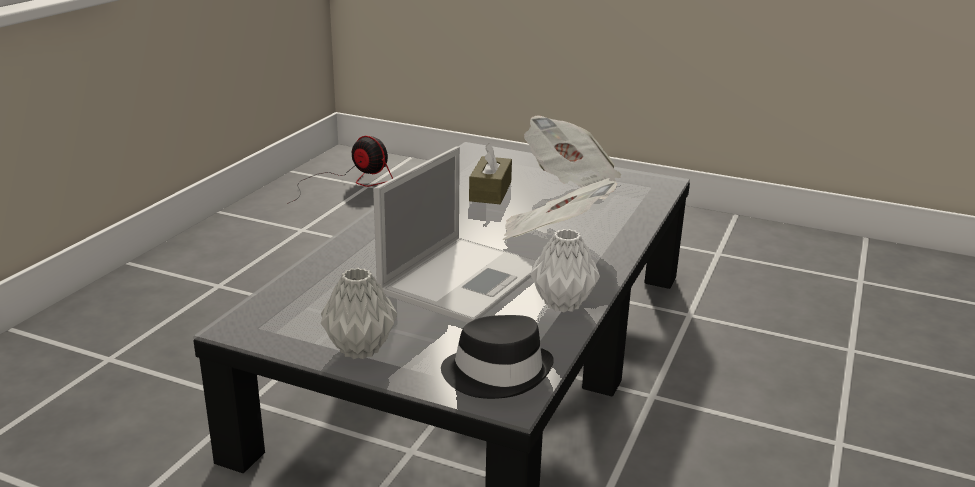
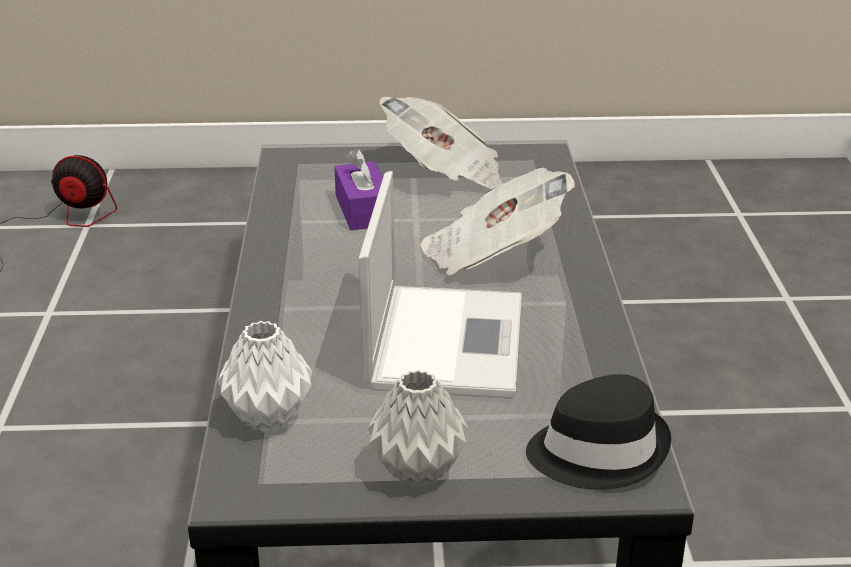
camera: 25 degrees left, 5 degrees up
brown tissue box [469,143,512,204] -> purple tissue box [334,148,383,230]
white vase [530,229,600,312] -> white vase moved to [218,321,312,433]

